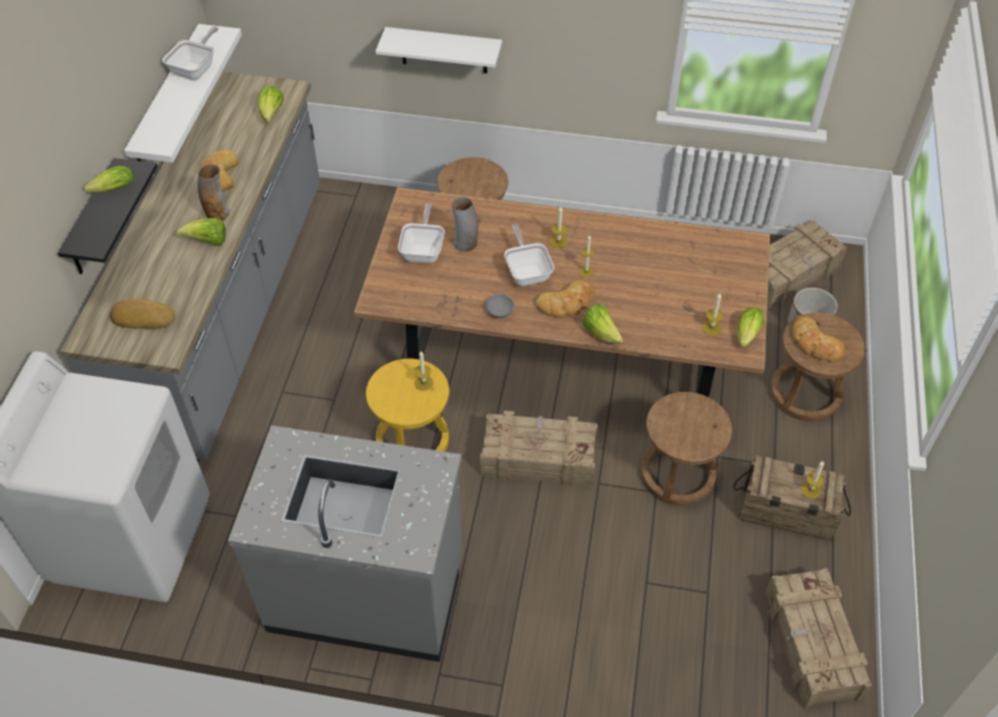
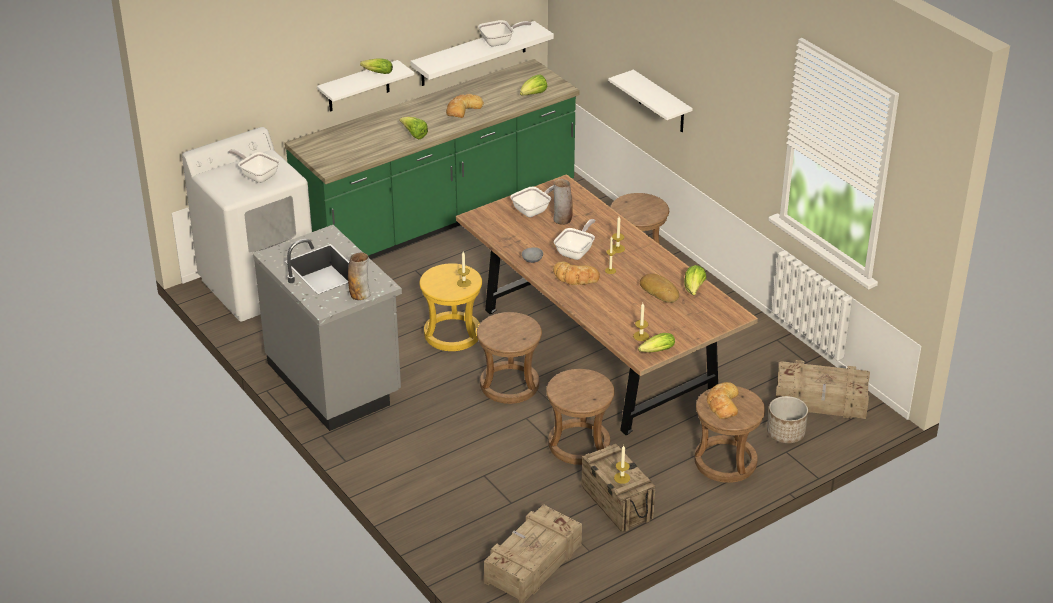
camera: 45 degrees right, 15 degrees down
black shelf [58,158,158,274] -> white shelf [317,60,414,112]
grey counter [60,72,320,461] -> green counter [284,59,580,259]
bread [110,299,175,329] -> bread moved to [640,273,679,303]
vase [198,164,230,221] -> vase moved to [348,253,370,300]
crate [480,411,598,486] -> brown stool [477,312,542,404]
lettuce [583,304,624,343] -> lettuce moved to [684,265,707,295]
none -> frying pan [229,149,280,183]

